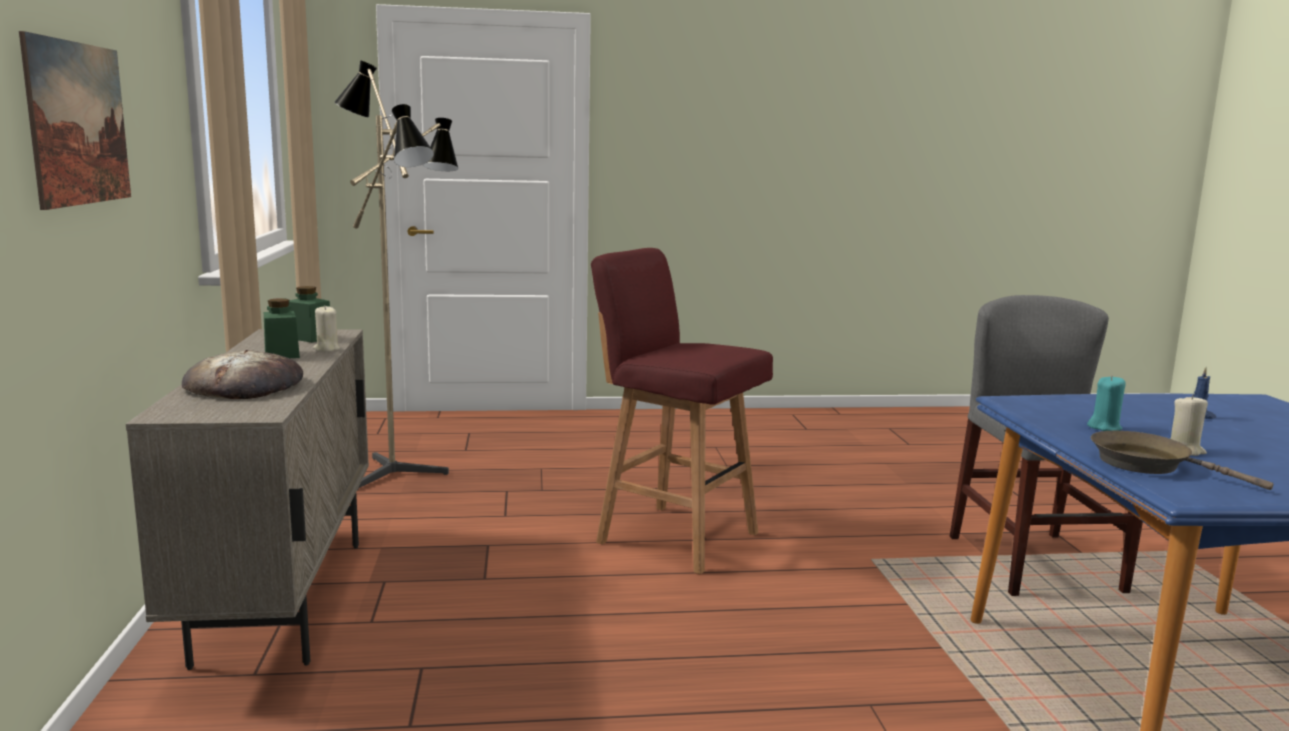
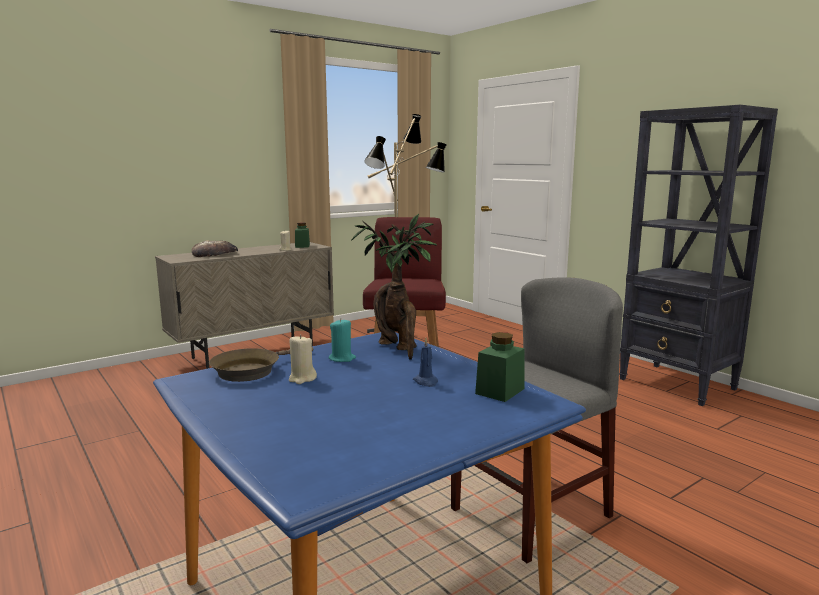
camera: 60 degrees right, 0 degrees up
picture [19,31,131,210] -> none
green jar [264,298,300,358] -> green jar moved to [475,332,525,402]
brown frying pan [1091,431,1273,490] -> brown frying pan turned 150 degrees counterclockwise [209,347,313,382]
none -> potted plant [352,214,437,360]
none -> black bookcase [619,105,778,406]

